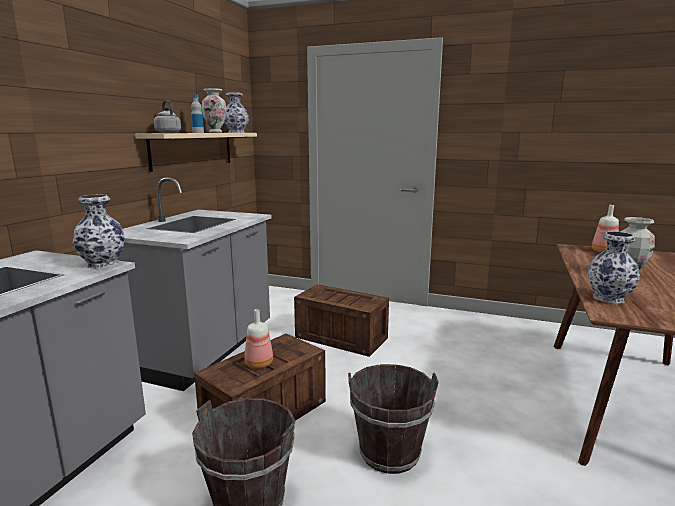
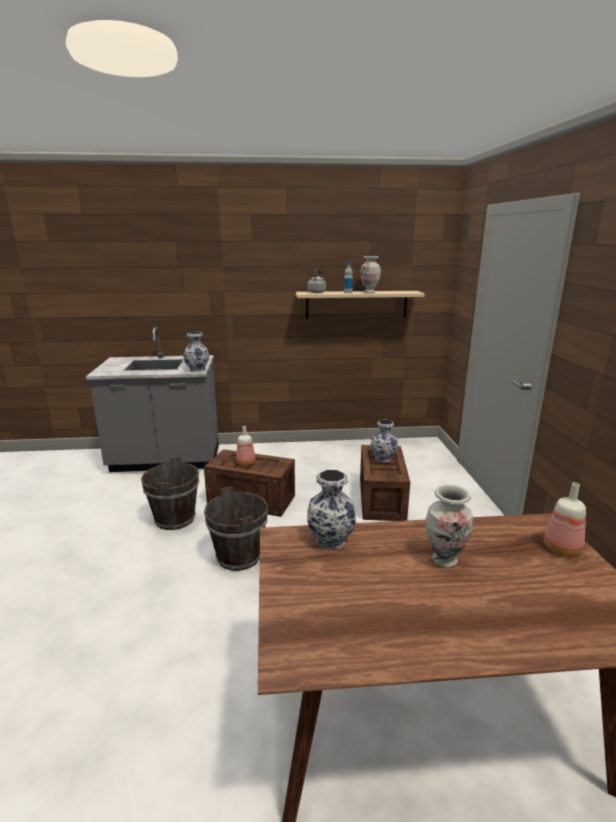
camera: 65 degrees right, 5 degrees up
grey counter [117,177,272,391] -> none
vase [224,92,249,133] -> vase moved to [370,419,398,462]

